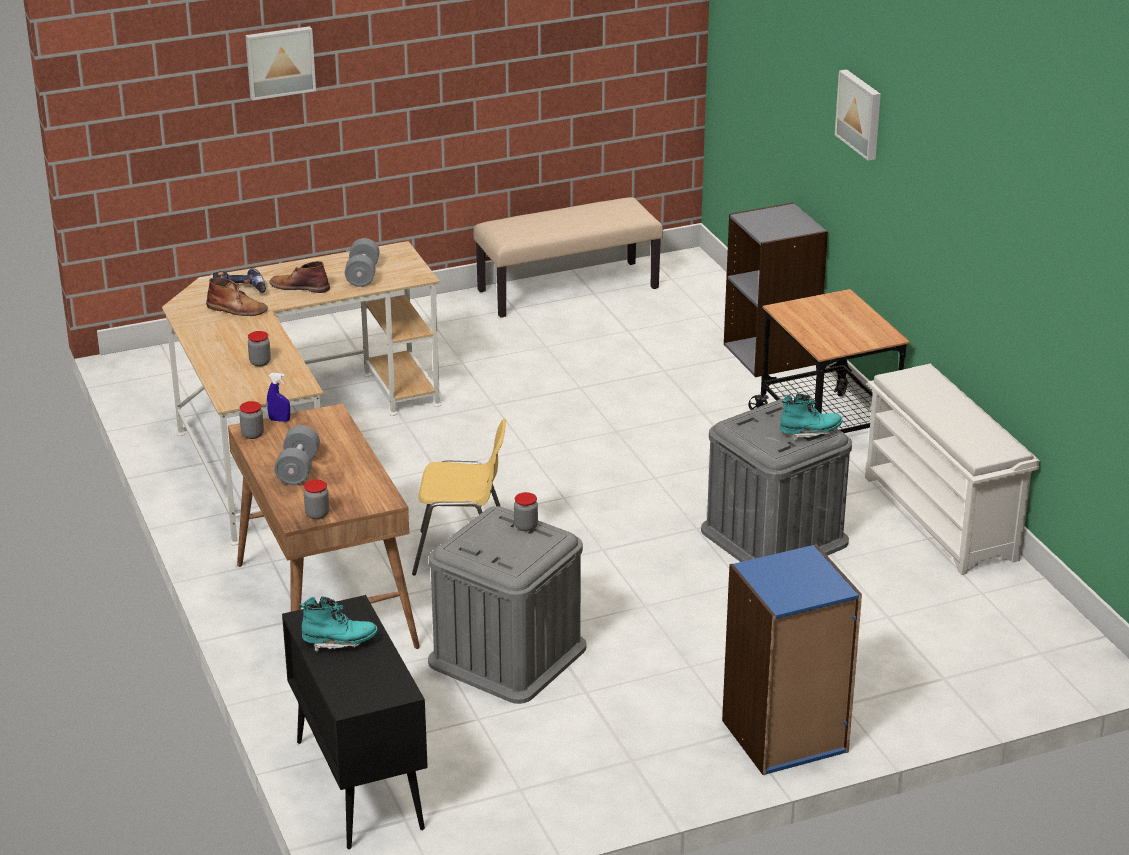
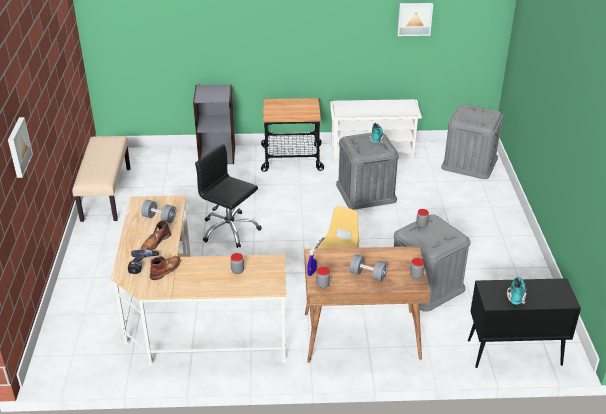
camera: 70 degrees left, 5 degrees up
blue bookcase [722,544,862,775] -> none
picture [835,69,881,161] -> picture moved to [397,3,433,36]
none -> black office chair [195,144,261,248]
none -> grey storage box [441,104,503,179]

